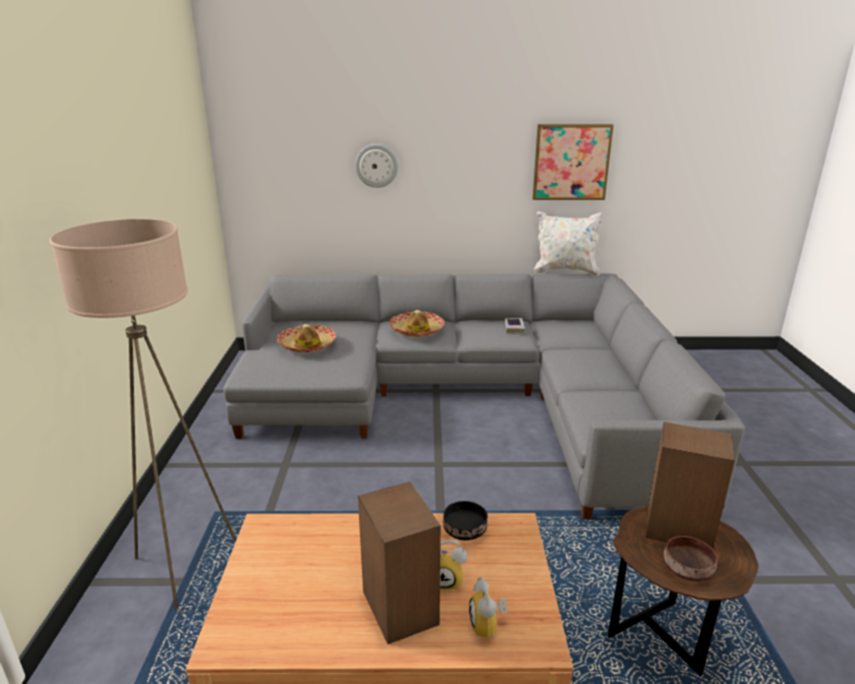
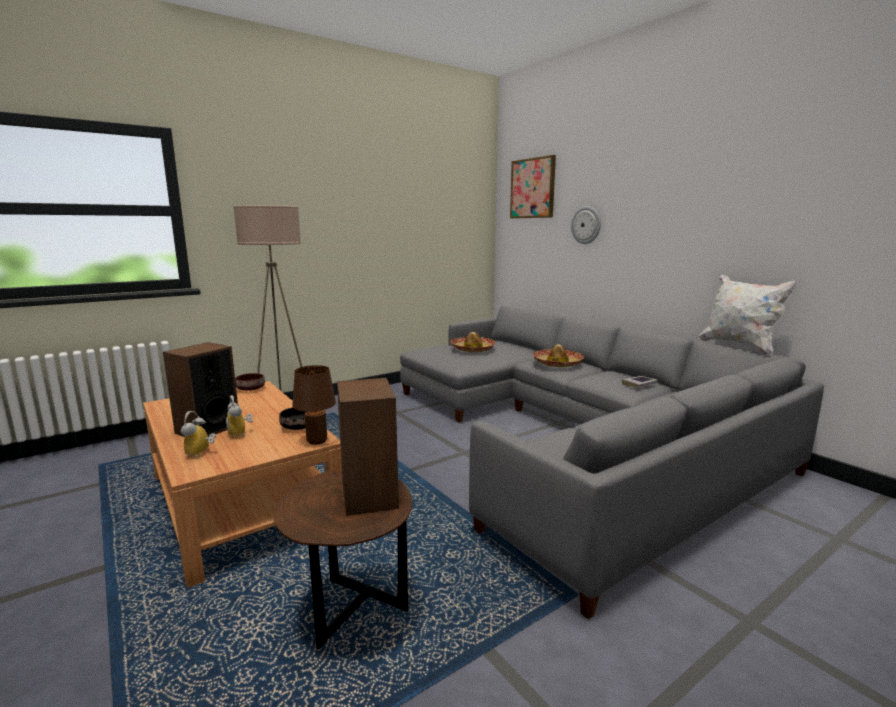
camera: 55 degrees right, 10 degrees down
alarm clock [469,577,507,639] -> alarm clock turned 45 degrees counterclockwise [181,411,216,459]
picture [533,124,614,200] -> picture moved to [510,155,556,218]
brown bowl [663,536,718,581] -> brown bowl moved to [235,373,265,391]
none -> brown table lamp [292,365,336,445]

